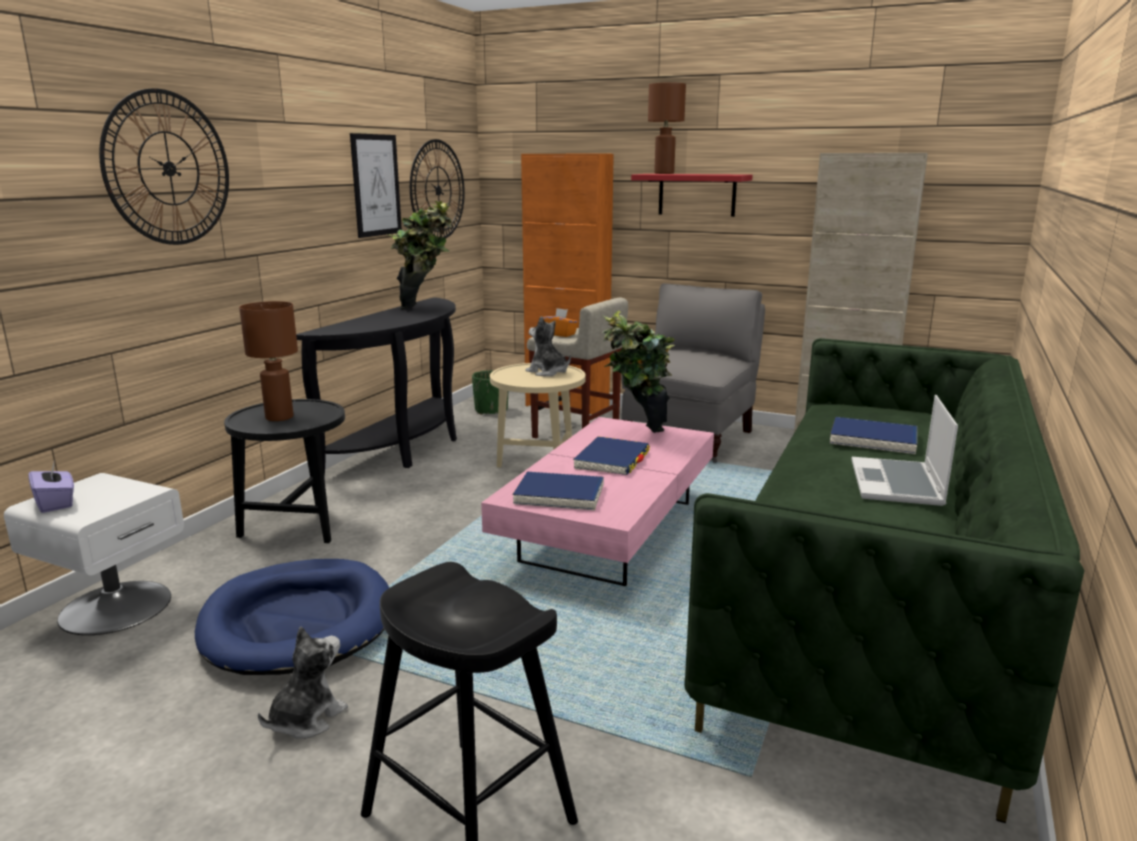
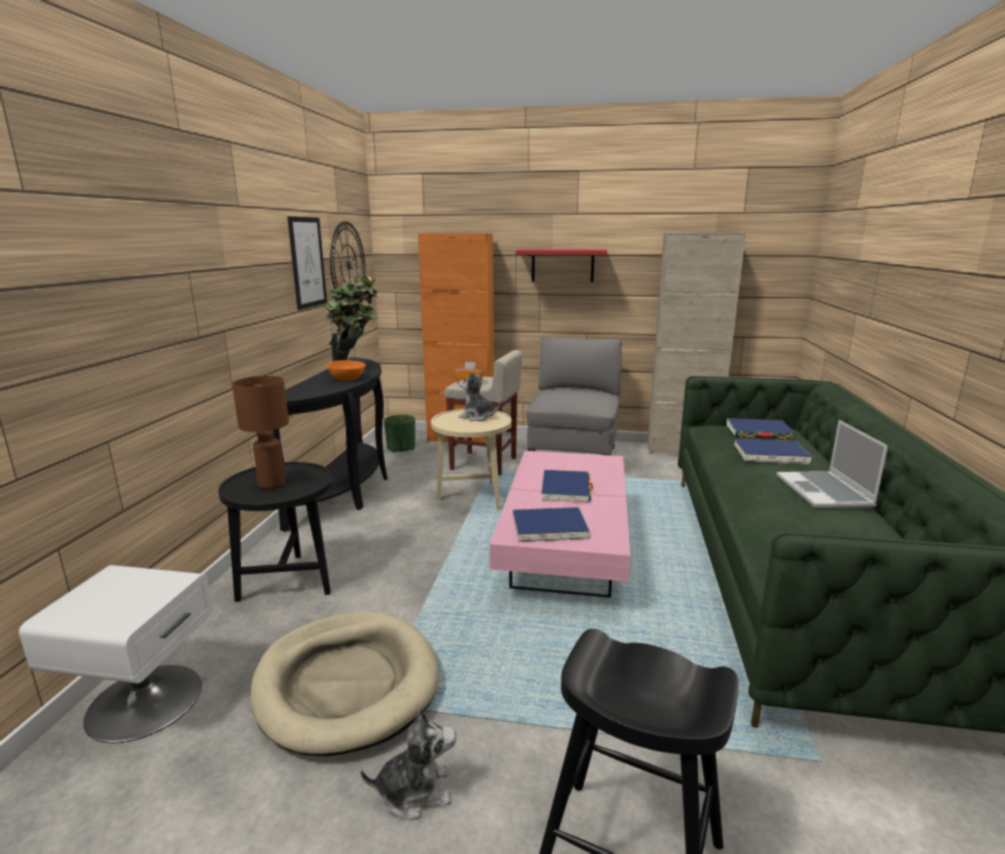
camera: 15 degrees left, 0 degrees up
purple tissue box [29,459,74,513] -> none
wall clock [99,88,229,245] -> none
blue dog bed [195,559,389,675] -> beige dog bed [250,611,440,756]
plush toy [258,626,348,739] -> plush toy turned 60 degrees clockwise [360,708,456,819]
potted plant [602,311,675,433] -> none
brown table lamp [648,82,686,174] -> none
none -> orange bowl [327,360,366,381]
none -> blue book [726,418,795,439]

